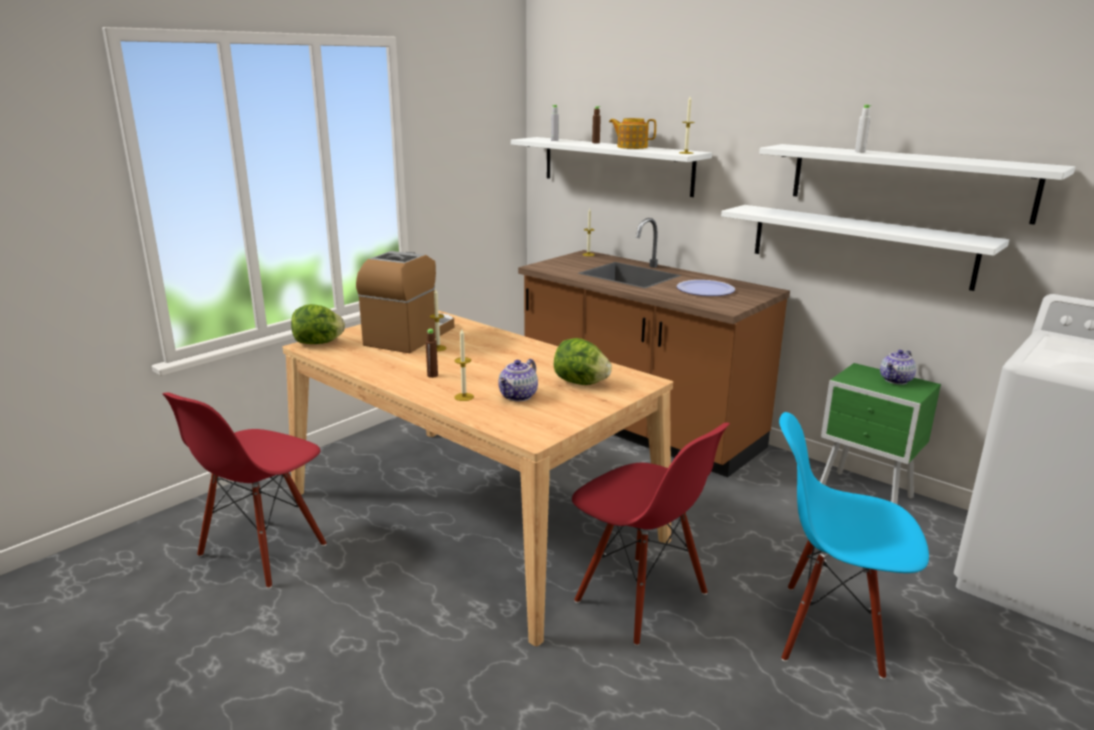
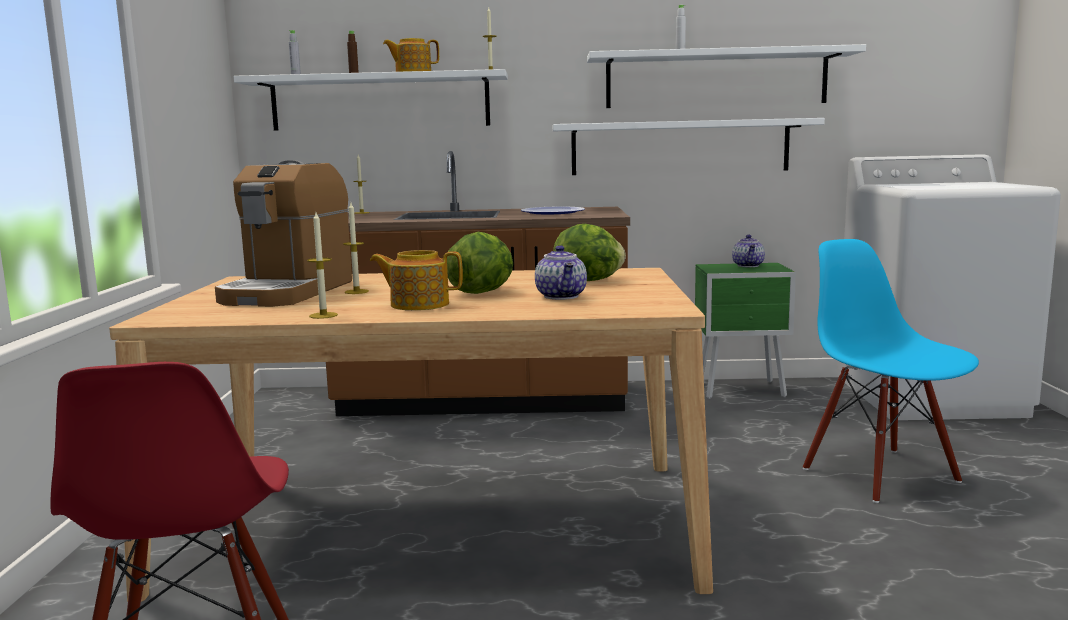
camera: 40 degrees left, 10 degrees down
lettuce [291,304,345,344] -> lettuce moved to [447,232,513,294]
coffee machine [356,251,454,353] -> coffee machine turned 150 degrees counterclockwise [215,160,352,307]
brown bottle [426,329,438,378] -> teapot [370,250,463,310]
candle [454,329,474,401] -> candle moved to [307,213,338,319]
red chair [572,423,730,646] -> none
blue chair [779,412,929,679] -> blue chair turned 90 degrees clockwise [803,239,979,503]

